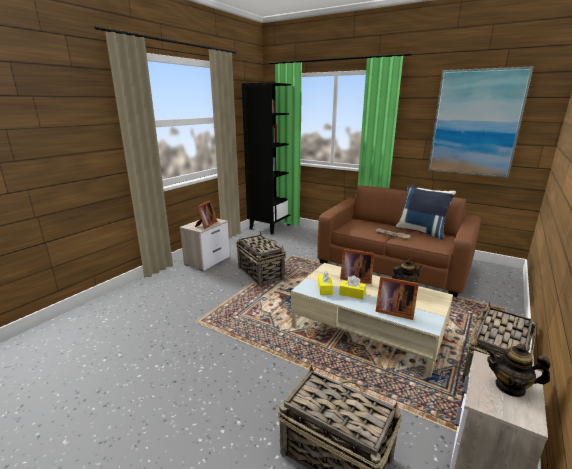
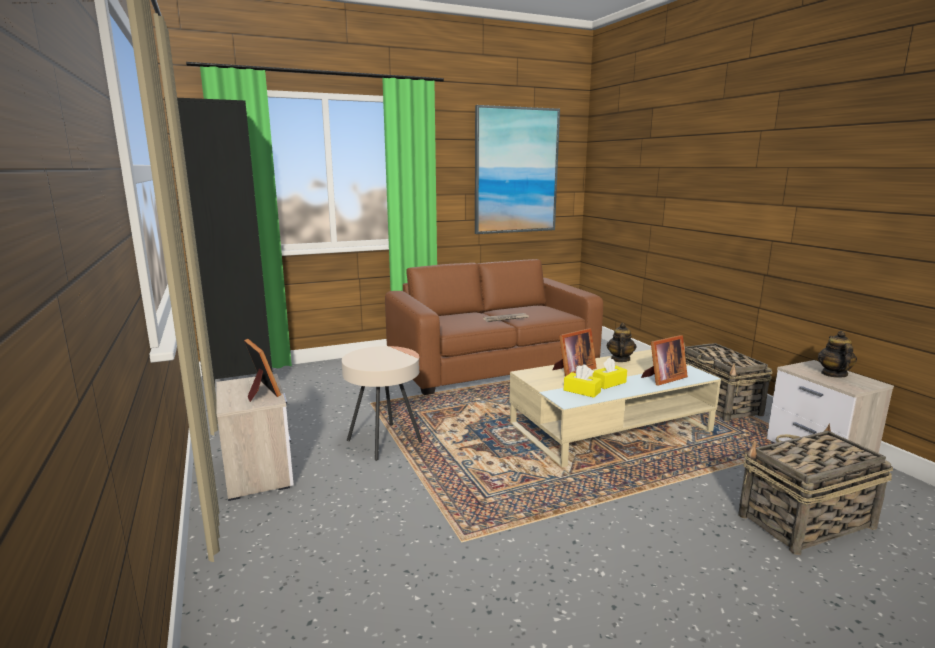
camera: 55 degrees left, 5 degrees down
basket [236,231,286,286] -> beige side table [342,346,422,461]
blue pillow [395,185,456,240] -> none
teapot [486,343,551,397] -> teapot turned 135 degrees clockwise [818,331,857,378]

